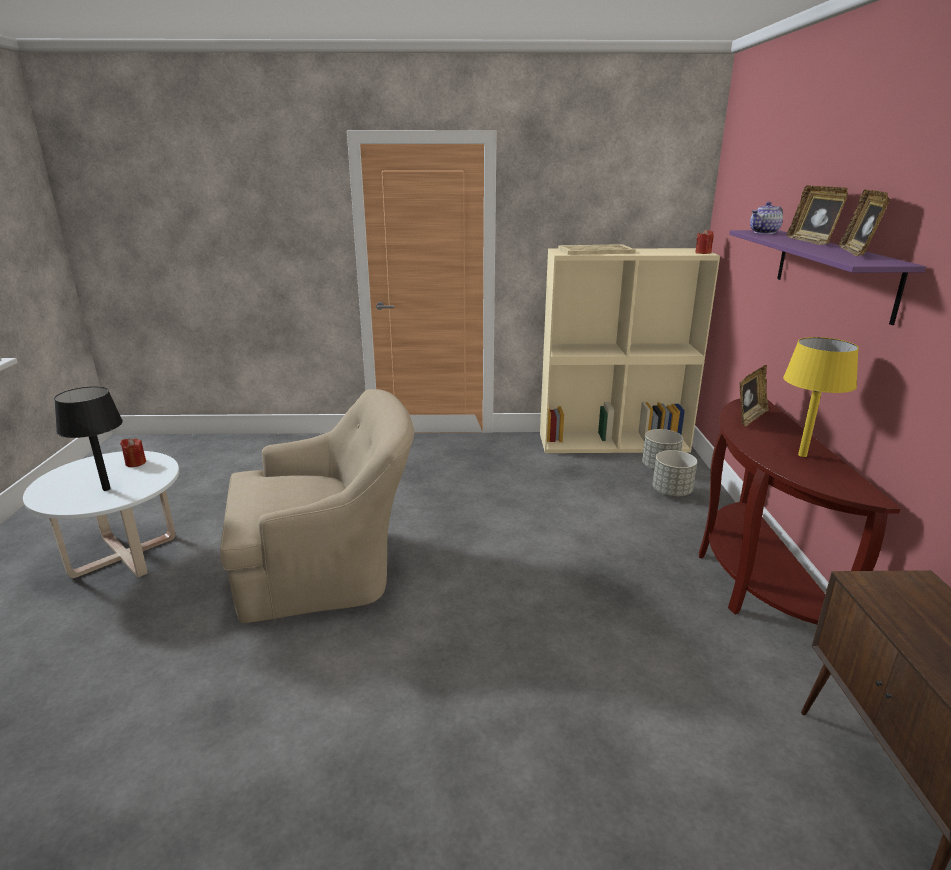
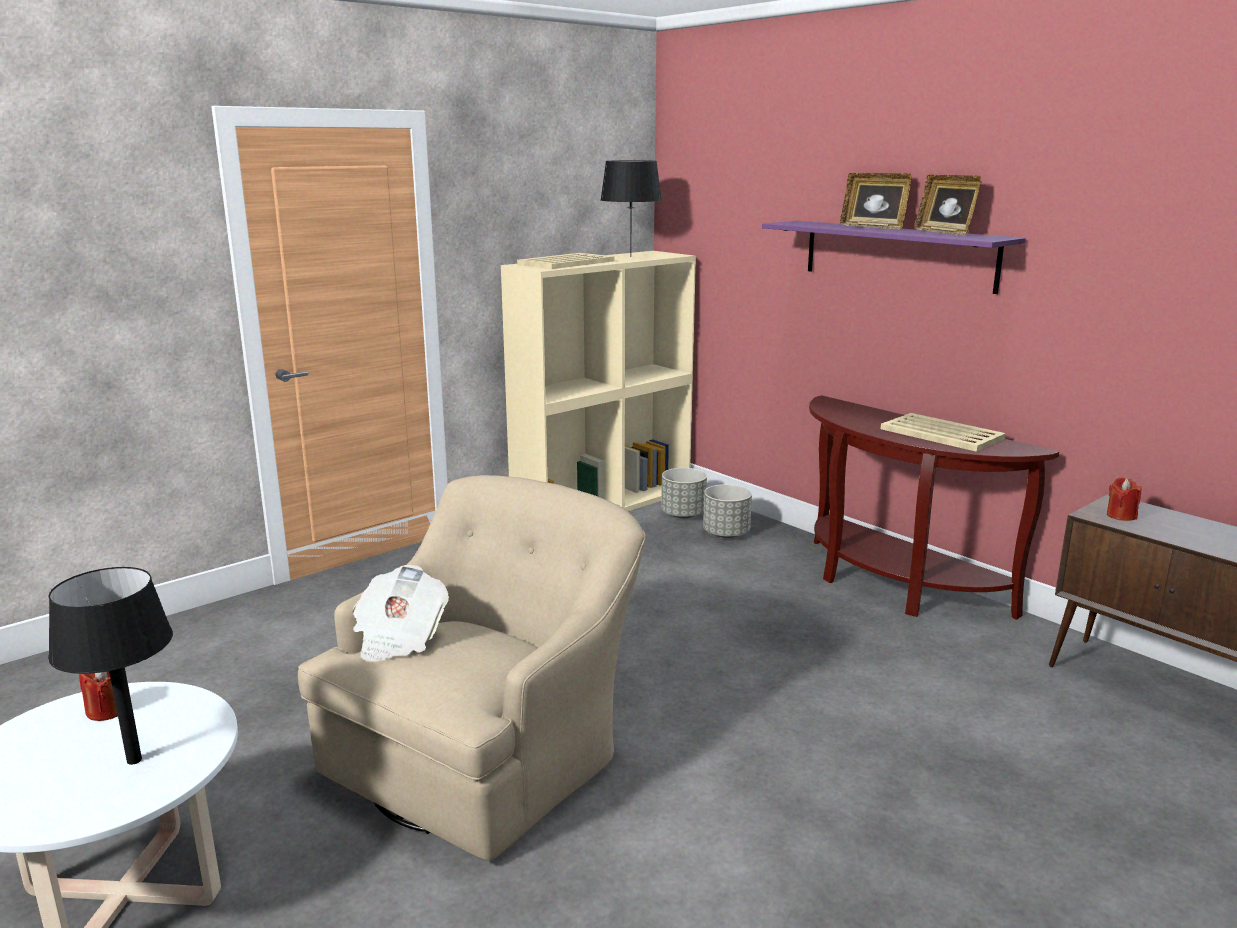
camera: 40 degrees left, 5 degrees down
red candle [695,229,714,254] -> red candle moved to [1107,477,1141,521]
picture frame [739,365,769,427] -> none
teapot [750,202,783,234] -> none
yellow table lamp [783,337,859,457] -> beige tray [881,413,1006,452]
none -> newspaper [353,565,449,661]
none -> black table lamp [600,160,662,257]

